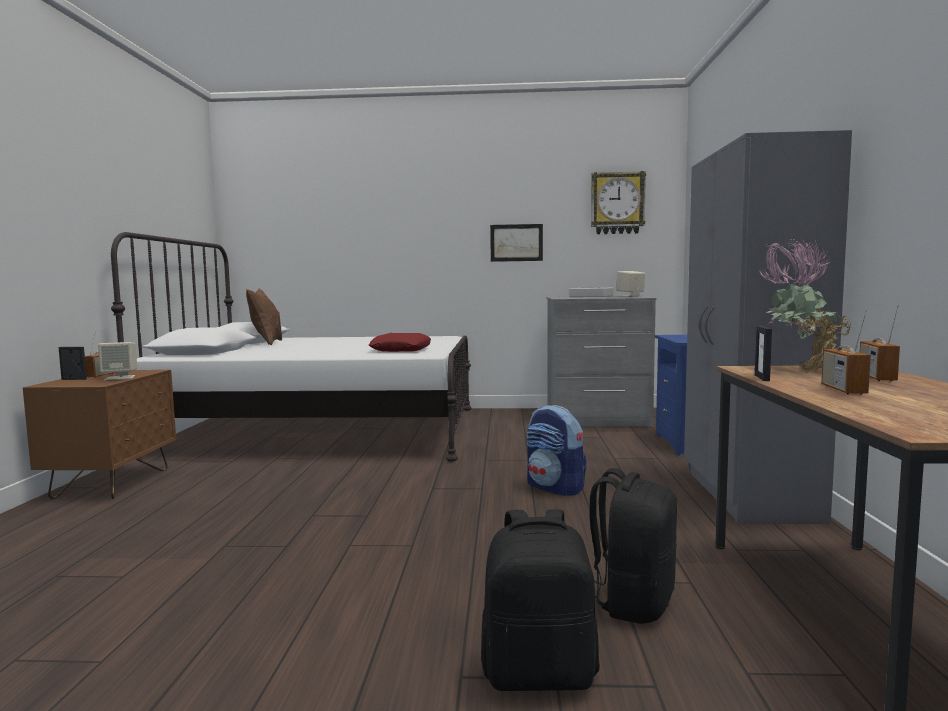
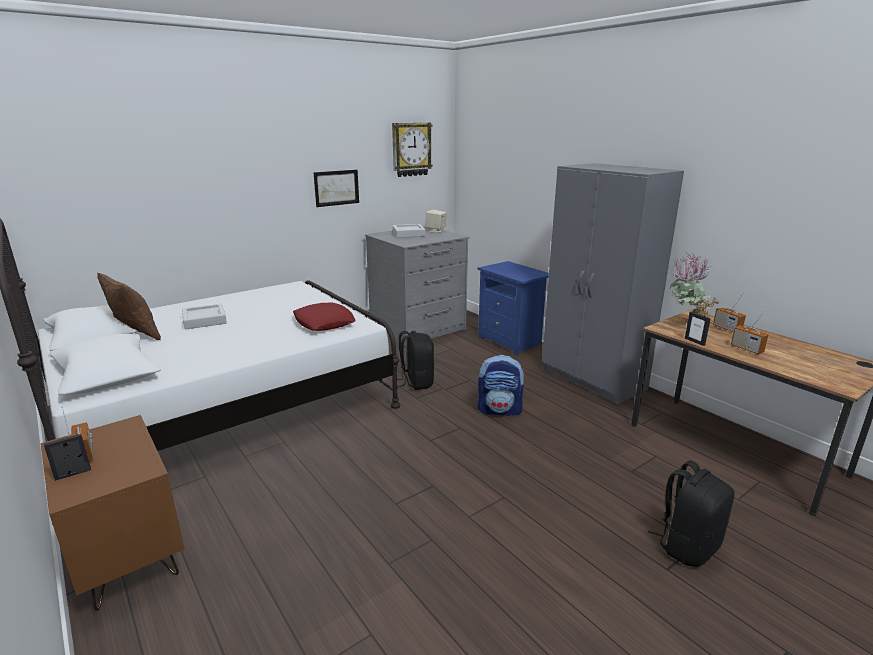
camera: 40 degrees left, 15 degrees up
beige speaker [98,342,137,380] -> none
black backpack [590,468,677,624] -> black backpack moved to [397,331,434,390]
none -> grey tray [182,303,227,330]

